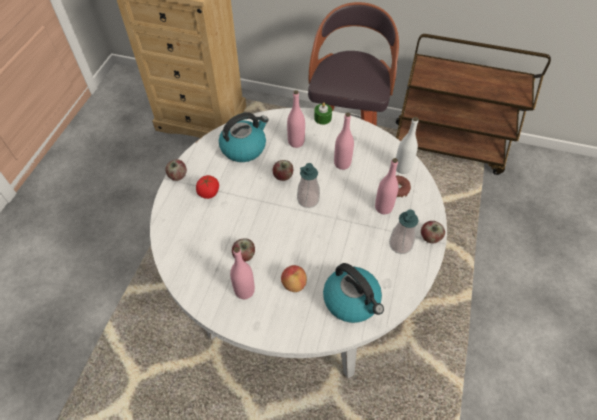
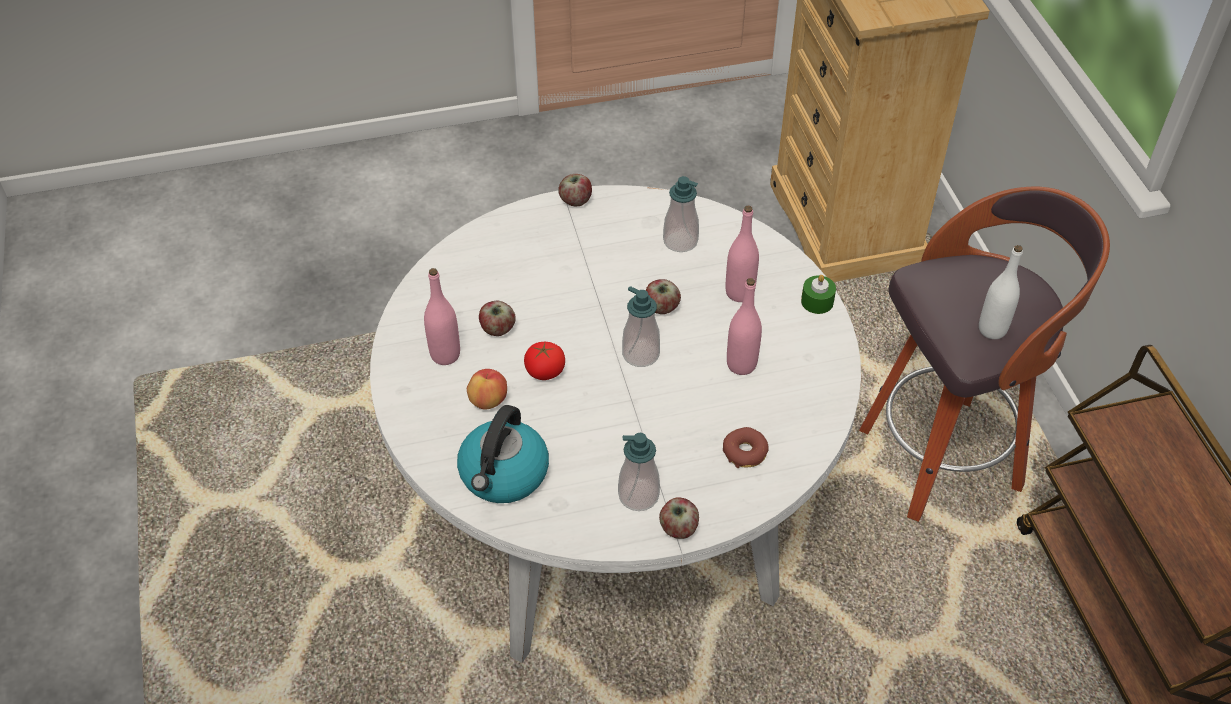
camera: 60 degrees right, 5 degrees down
tomato [196,175,219,199] -> tomato moved to [524,342,565,380]
kettle [219,113,269,162] -> soap dispenser [663,176,699,252]
pink bottle [375,158,399,214] -> none
white bottle [396,117,418,174] -> white bottle moved to [979,245,1023,339]

